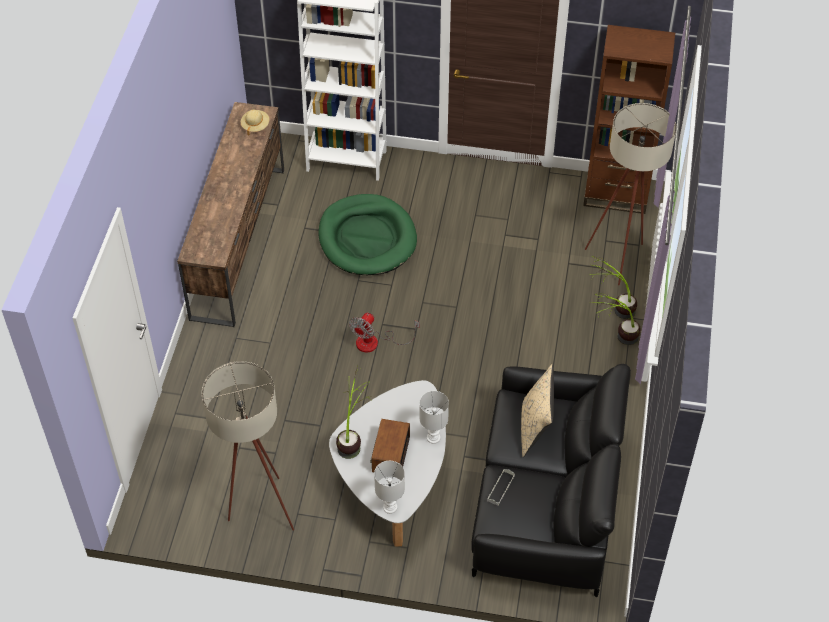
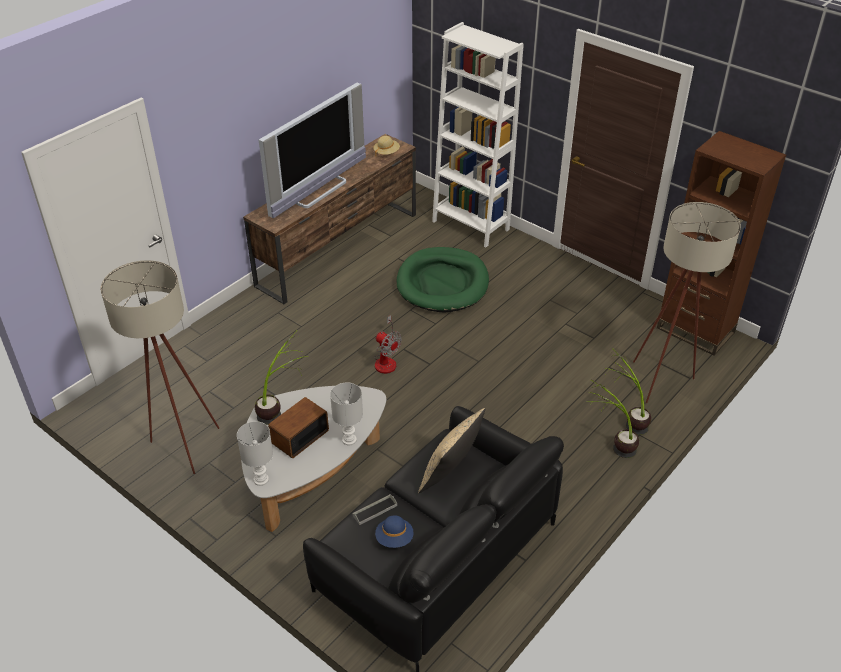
camera: 30 degrees right, 10 degrees down
fan [349,313,420,353] -> fan turned 105 degrees counterclockwise [374,315,402,374]
none -> television [259,83,366,219]
none -> blue hat [375,515,414,548]

